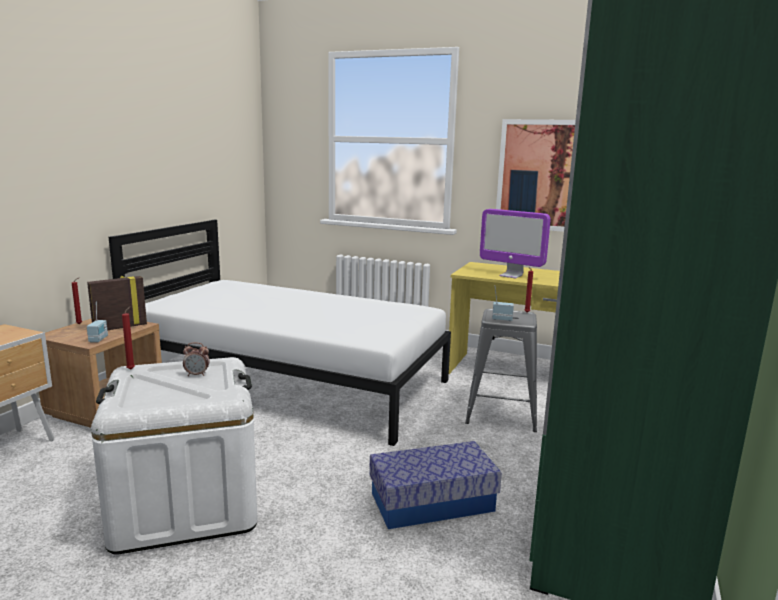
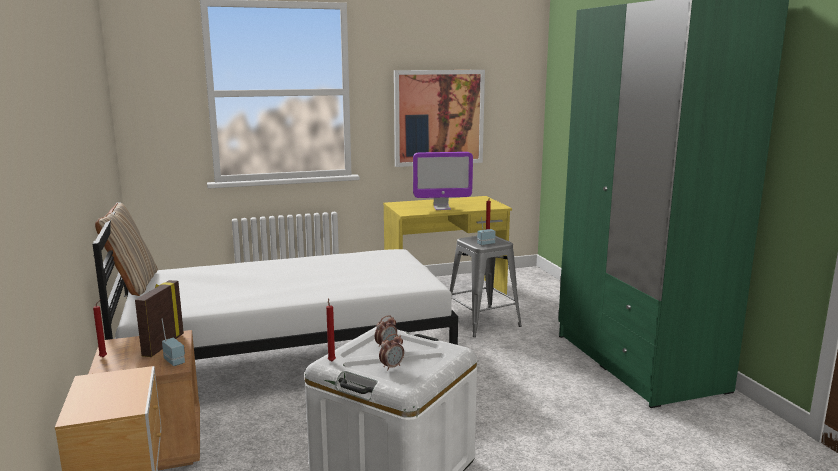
camera: 40 degrees left, 0 degrees up
storage box [369,441,502,529] -> none
none -> beige pillow [95,203,158,296]
none -> alarm clock [379,334,404,371]

